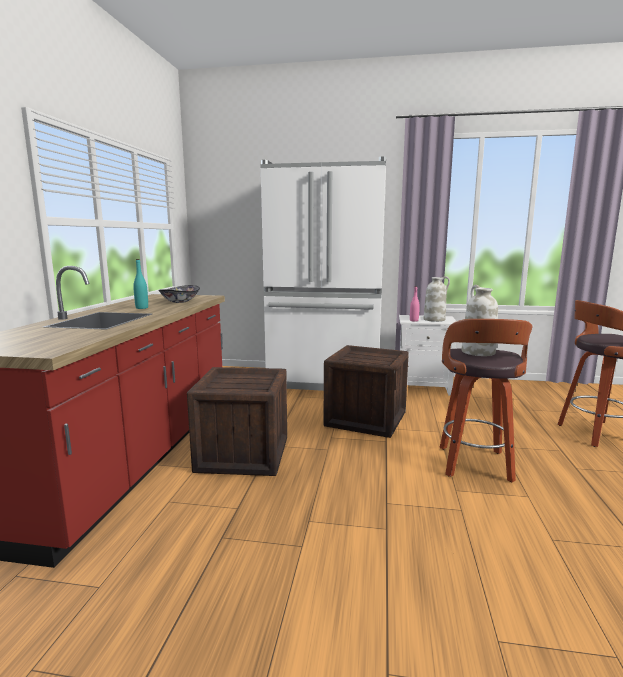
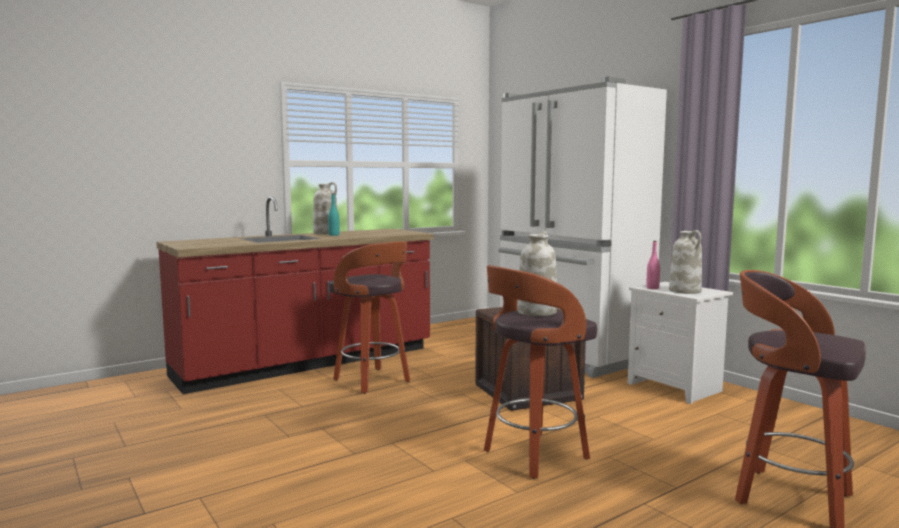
camera: 45 degrees right, 5 degrees down
bowl [158,285,200,303] -> none
crate [187,367,287,476] -> stool [329,242,410,394]
none -> white vase [313,182,338,234]

